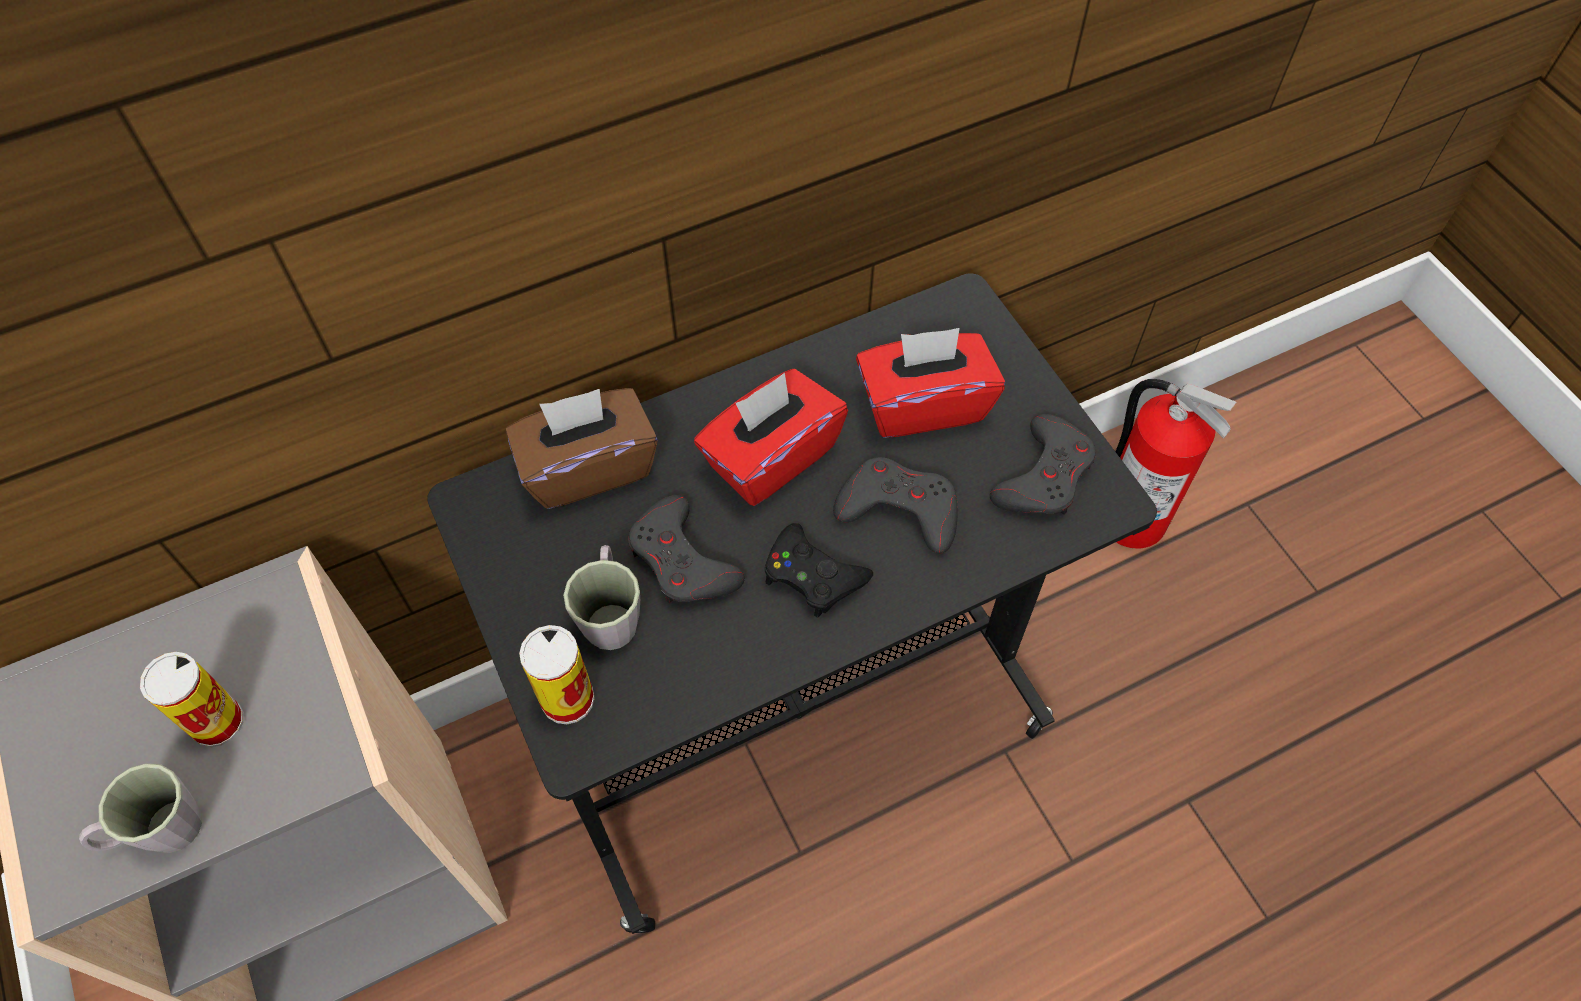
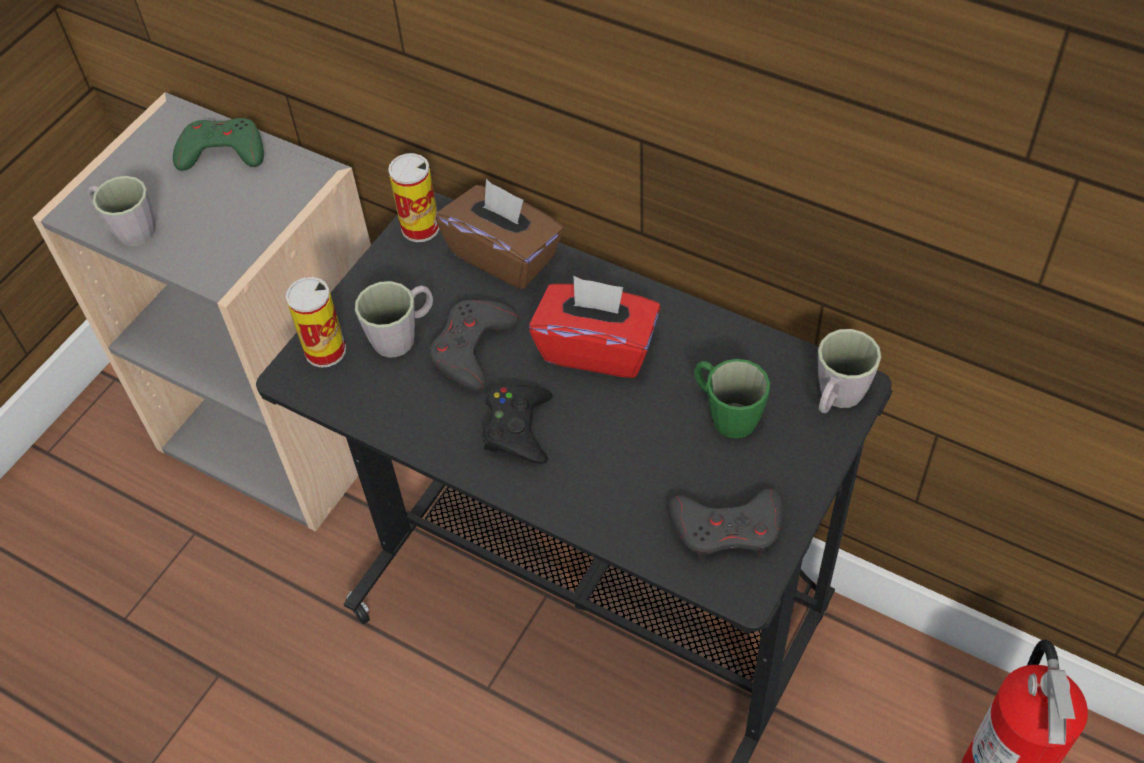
camera: 60 degrees right, 5 degrees down
can [140,652,244,747] -> can moved to [388,153,439,242]
grey game controller [833,457,958,554] -> none
red tissue box [856,328,1005,438] -> green mug [694,359,770,439]
none -> green game controller [173,118,264,171]
none -> grey mug [817,329,881,413]

